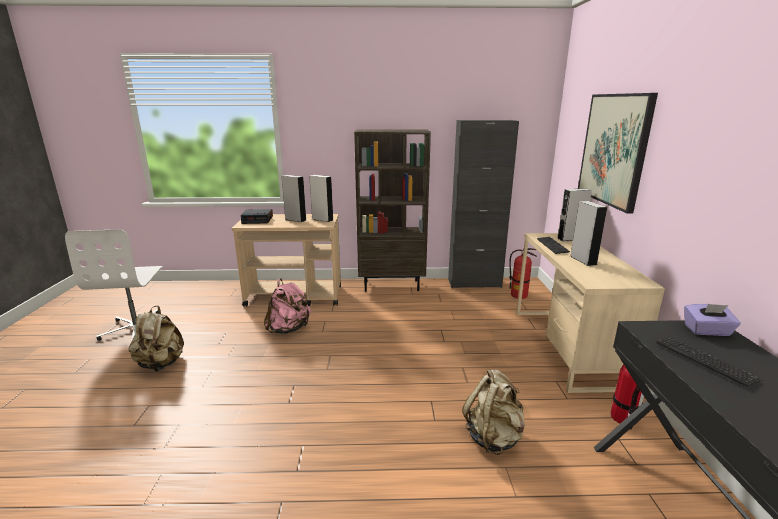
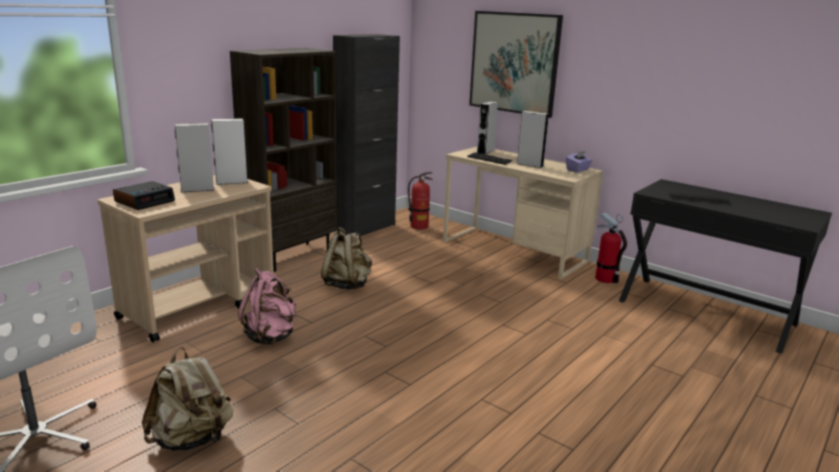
camera: 50 degrees left, 0 degrees up
beige backpack [462,369,525,455] -> beige backpack moved to [321,227,372,290]
purple tissue box [684,304,741,336] -> purple tissue box moved to [566,151,592,172]

